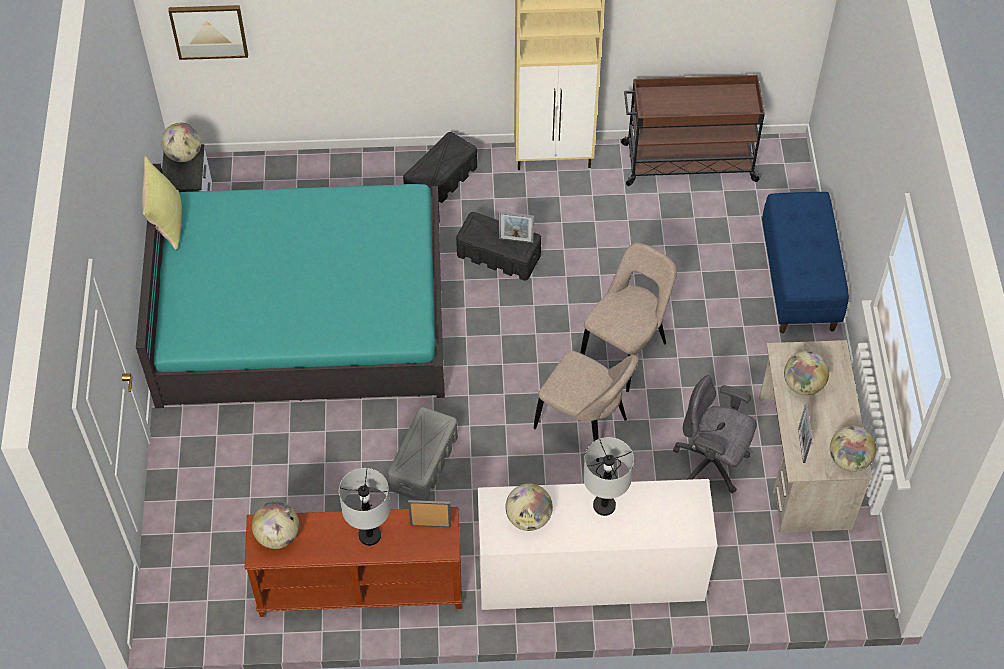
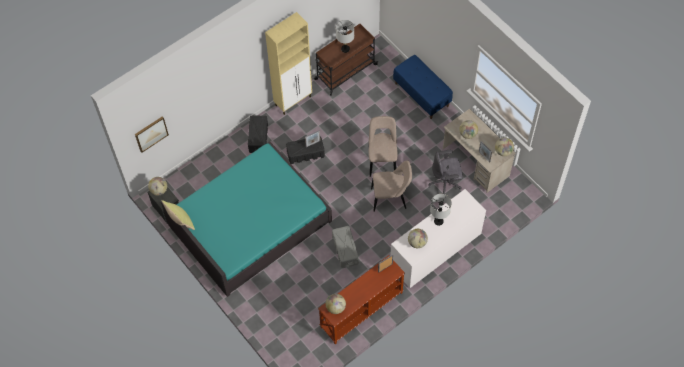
camera: 35 degrees left, 5 degrees up
grey table lamp [339,468,391,546] -> grey table lamp moved to [336,20,354,53]

